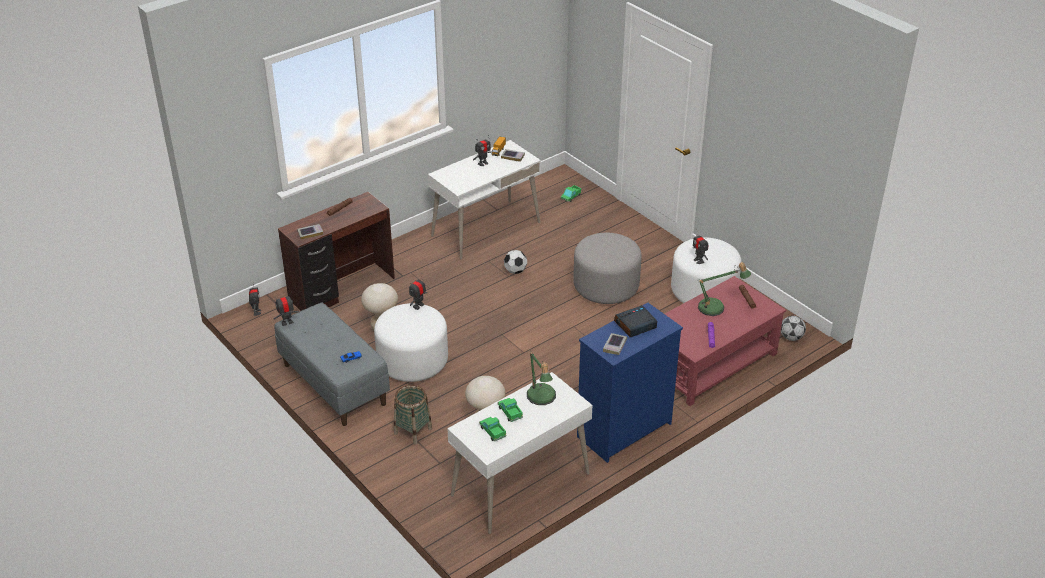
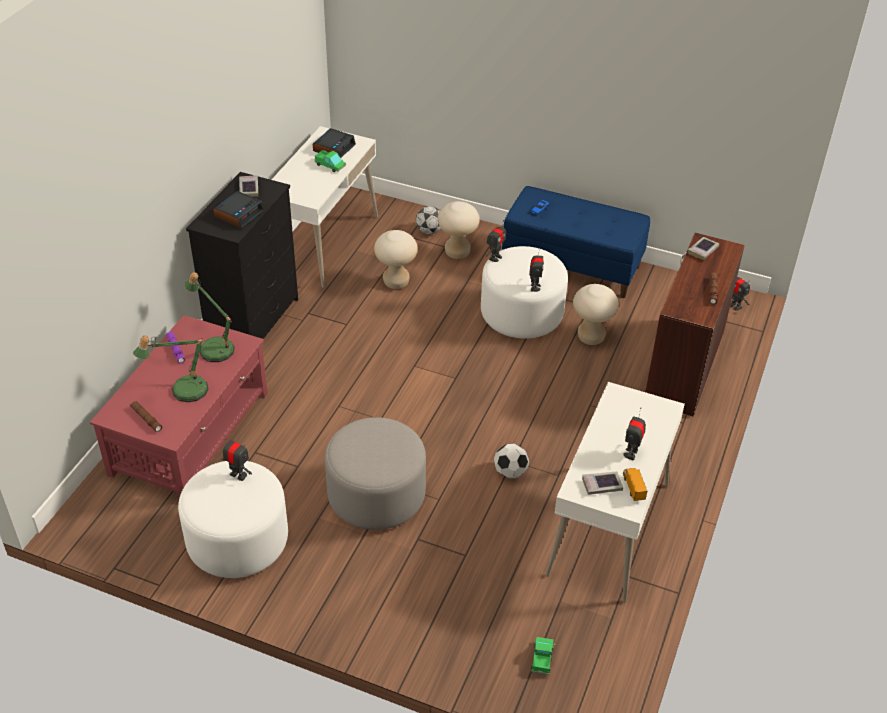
camera: 150 degrees right, 5 degrees up
toy robot [273,295,299,326] -> toy robot moved to [486,220,506,262]
grey bench [275,302,390,426] -> blue bench [502,186,650,298]
basket [394,385,432,445] -> beige stool [438,201,480,259]
toy truck [479,417,507,441] -> alarm clock [313,128,356,158]
table lamp [527,351,556,405] -> table lamp moved to [185,272,235,362]
blue dresser [577,303,683,463] -> black dresser [186,172,298,339]
football [781,316,806,341] -> football moved to [416,206,441,234]

